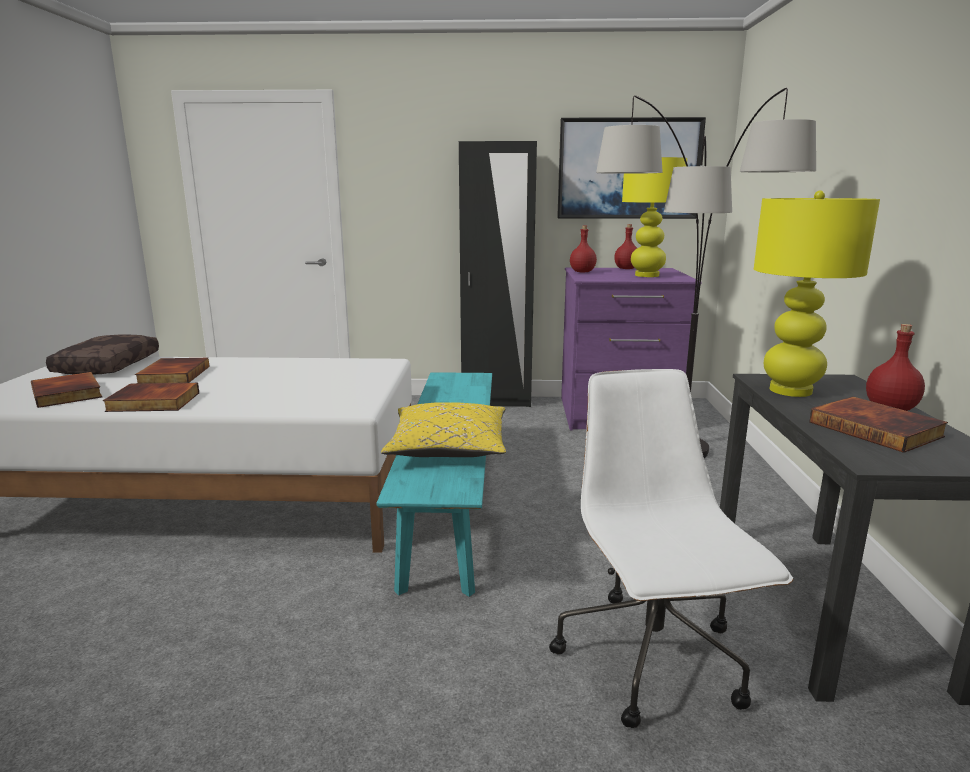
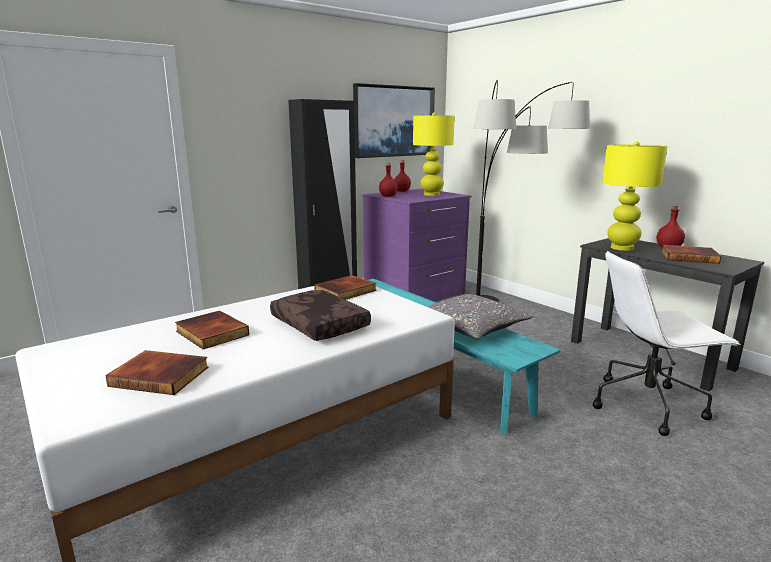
camera: 40 degrees left, 0 degrees up
brown pillow [46,335,159,374] -> brown pillow moved to [270,290,371,341]
book [103,383,199,412] -> book moved to [314,275,377,300]
yellow pillow [381,402,506,457] -> grey pillow [428,294,533,339]
white office chair [549,369,793,728] -> white office chair turned 45 degrees counterclockwise [593,251,741,436]

